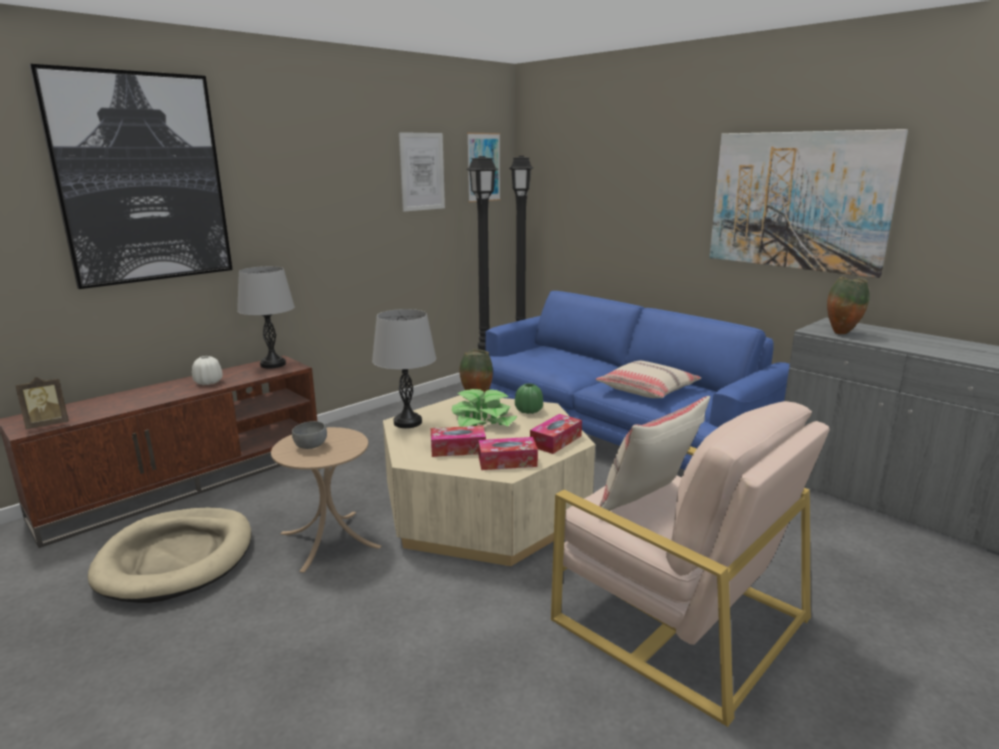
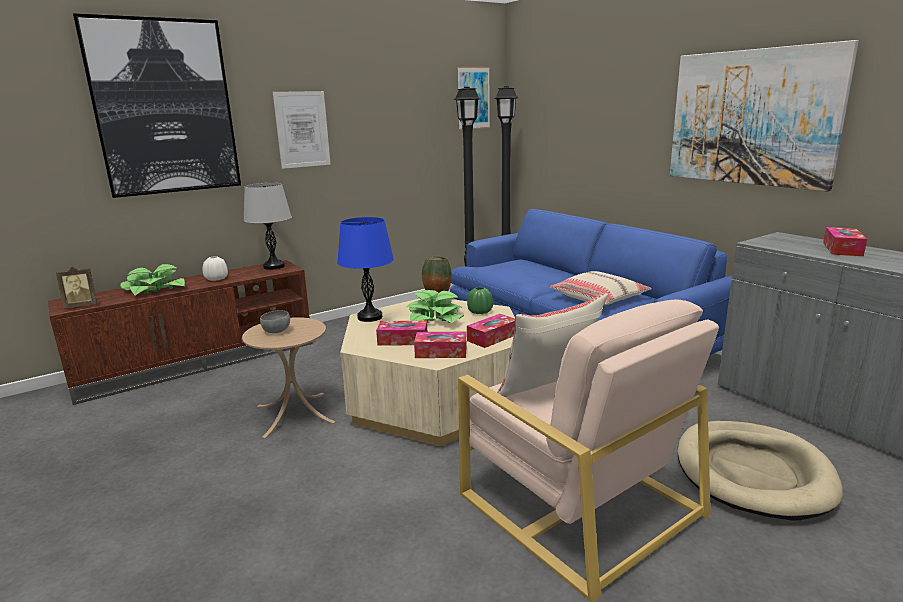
camera: 10 degrees right, 0 degrees up
beige dog bed [88,508,252,603] -> beige dog bed moved to [678,421,843,521]
grey table lamp [372,309,436,428] -> blue table lamp [337,217,394,322]
picture [399,132,445,212] -> picture moved to [273,91,331,169]
vase [827,276,870,334] -> none
none -> potted plant [120,264,185,295]
none -> tissue box [823,227,867,256]

